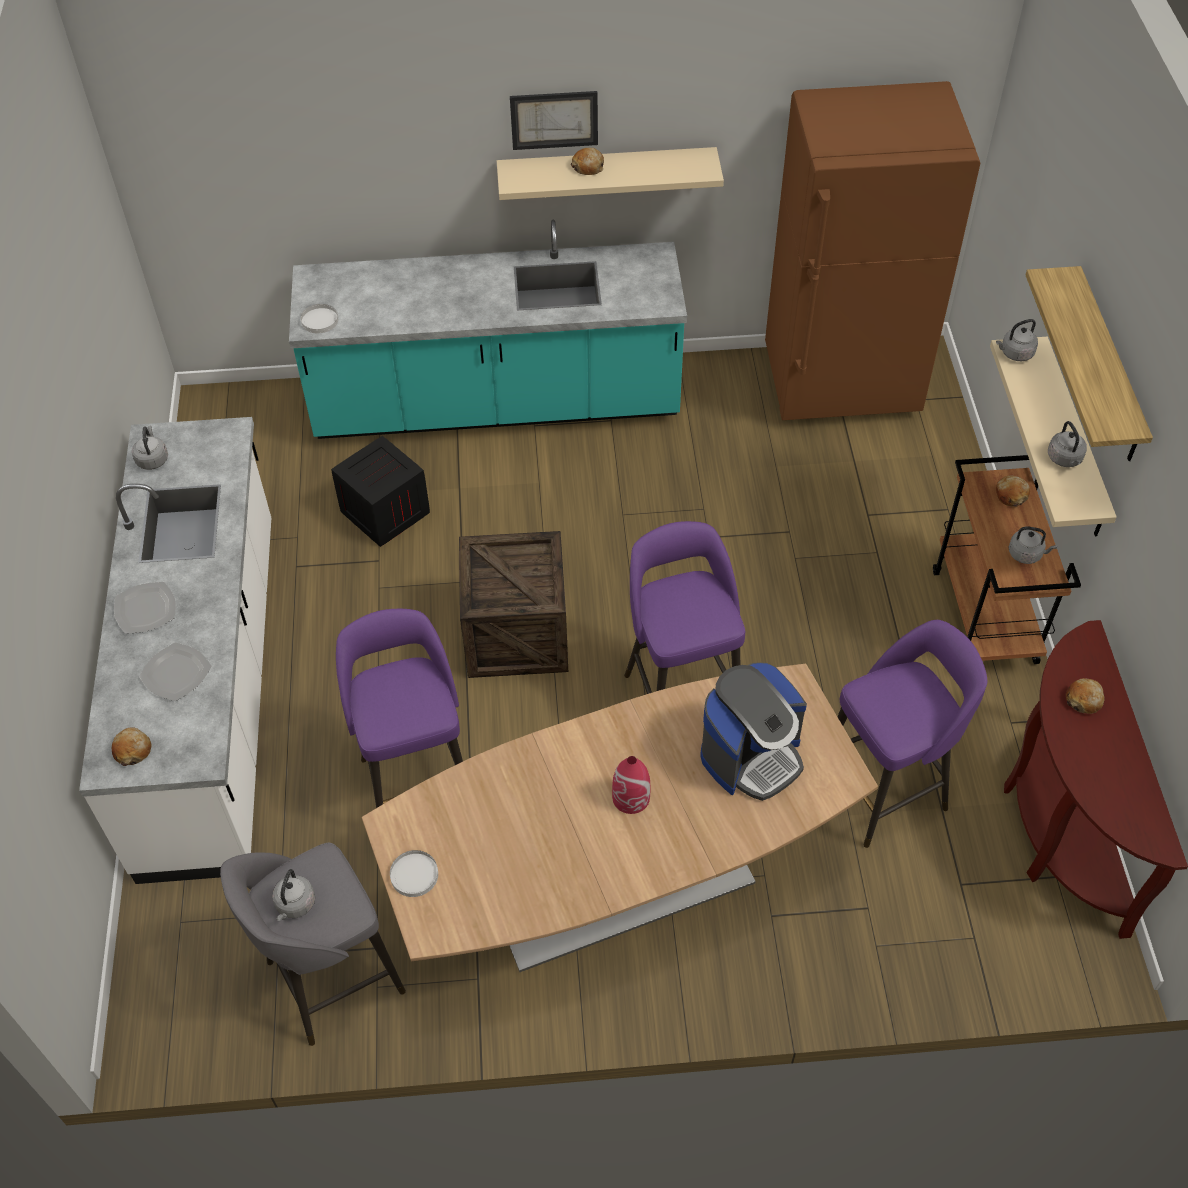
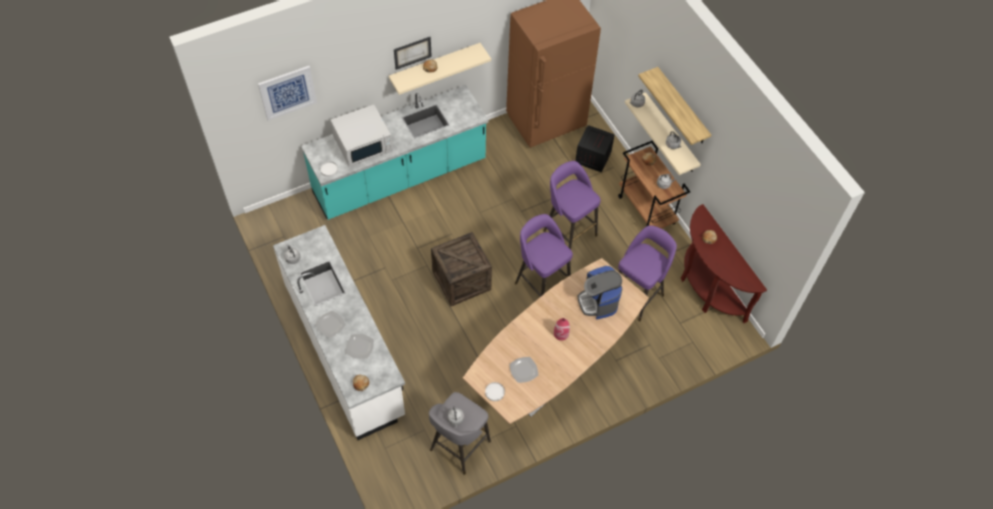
camera: 25 degrees left, 5 degrees up
crate [331,436,430,547] -> crate moved to [575,125,615,172]
purple stool [336,609,463,808] -> purple stool moved to [543,161,601,249]
coffee machine [700,662,807,801] -> coffee machine turned 135 degrees clockwise [578,266,622,319]
none -> picture [258,66,317,120]
none -> white microwave [330,105,393,167]
none -> plate [510,357,538,383]

